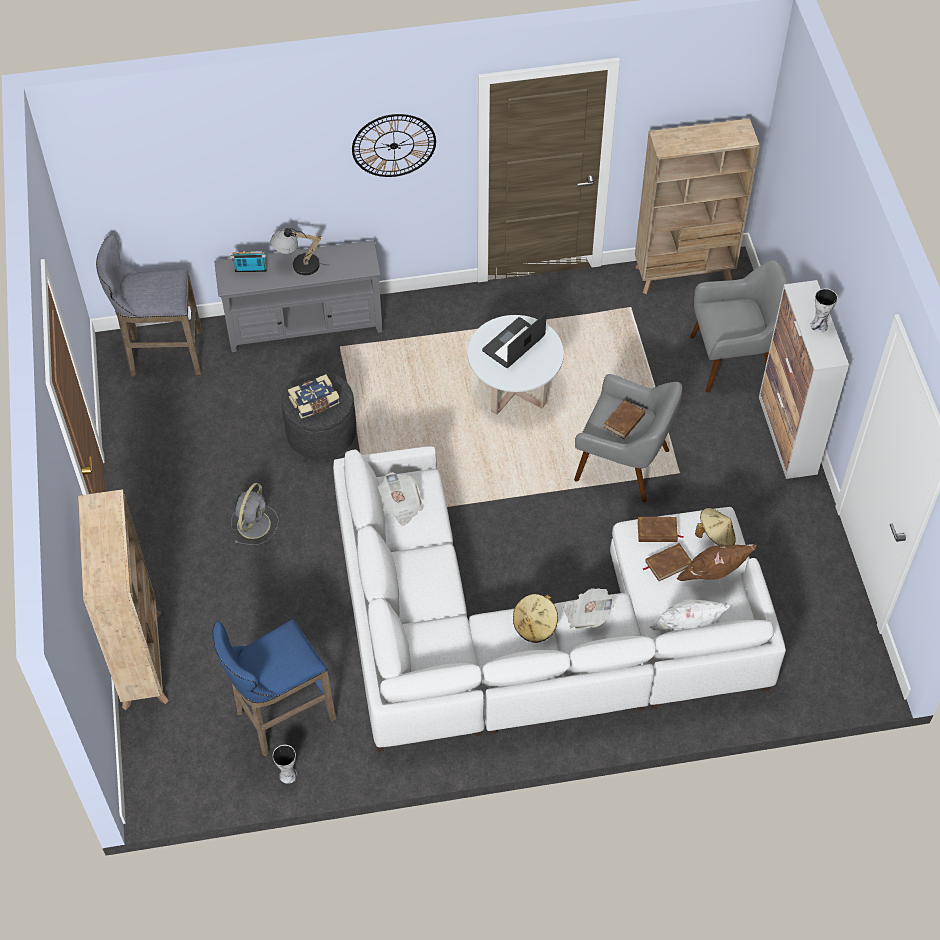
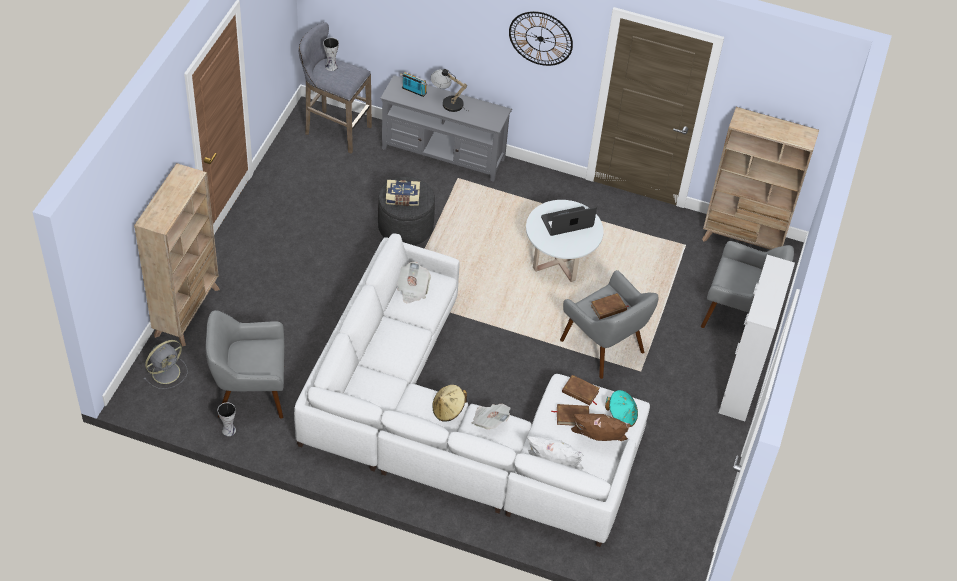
camera: 25 degrees right, 5 degrees down
blue stool [212,619,336,756] -> grey armchair [206,310,284,419]
grey fan [231,483,279,545] -> grey fan moved to [144,340,188,389]
beige hat [695,508,736,546] -> turquoise hat [605,390,638,426]
vase [810,288,838,333] -> vase moved to [323,38,339,71]

